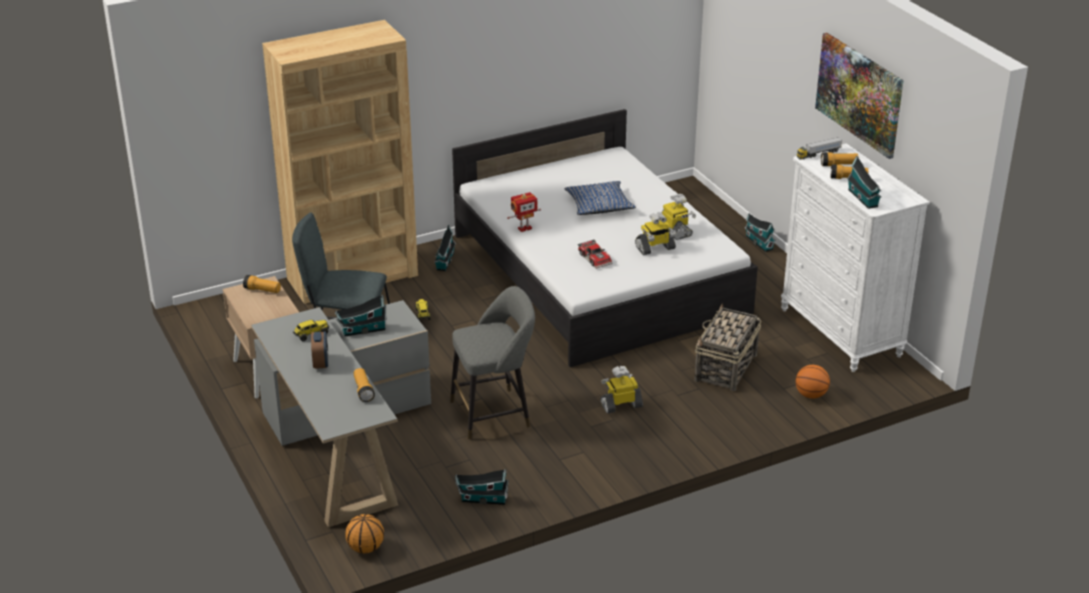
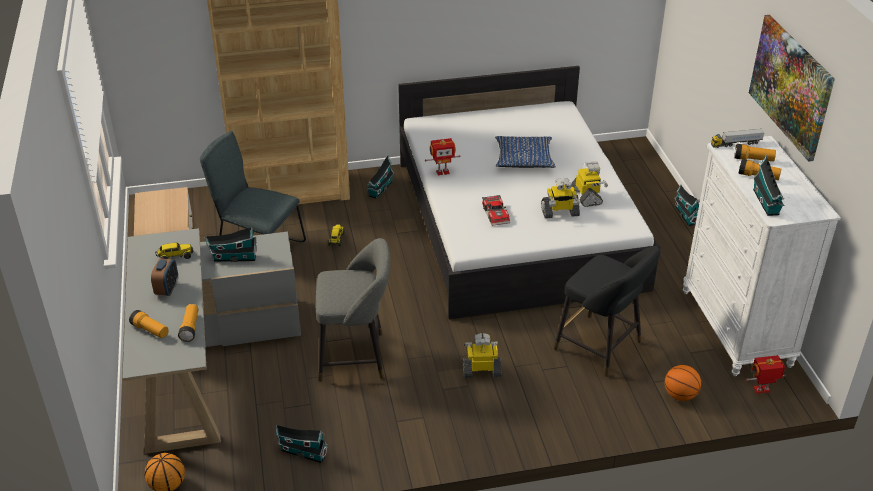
camera: 15 degrees right, 5 degrees up
flashlight [243,275,281,293] -> flashlight moved to [129,310,169,338]
basket [694,303,761,391] -> black stool [554,246,661,377]
none -> toy robot [746,355,786,394]

